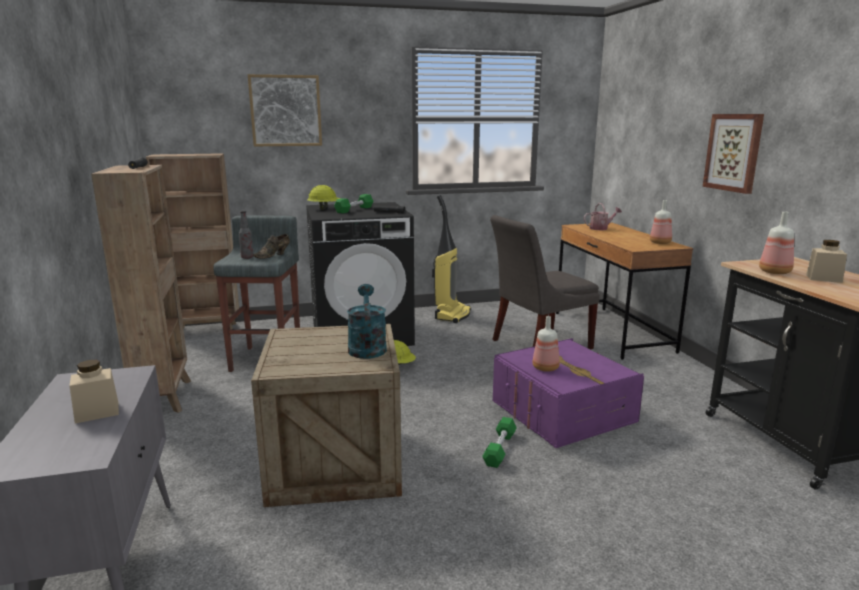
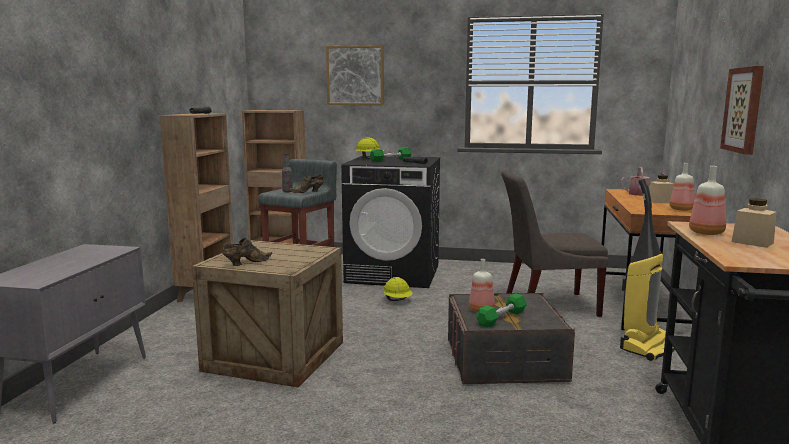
camera: 25 degrees right, 5 degrees down
beige jar [69,360,119,424] -> beige jar moved to [649,175,674,203]
turquoise watering can [347,284,387,359] -> none
vacuum cleaner [432,195,471,323] -> vacuum cleaner moved to [620,179,675,361]
green dumbbell [482,417,517,468] -> green dumbbell moved to [476,293,527,328]
purple storage box [493,338,644,448] -> grey storage box [448,293,575,384]
none -> brown shoe [222,238,272,266]

